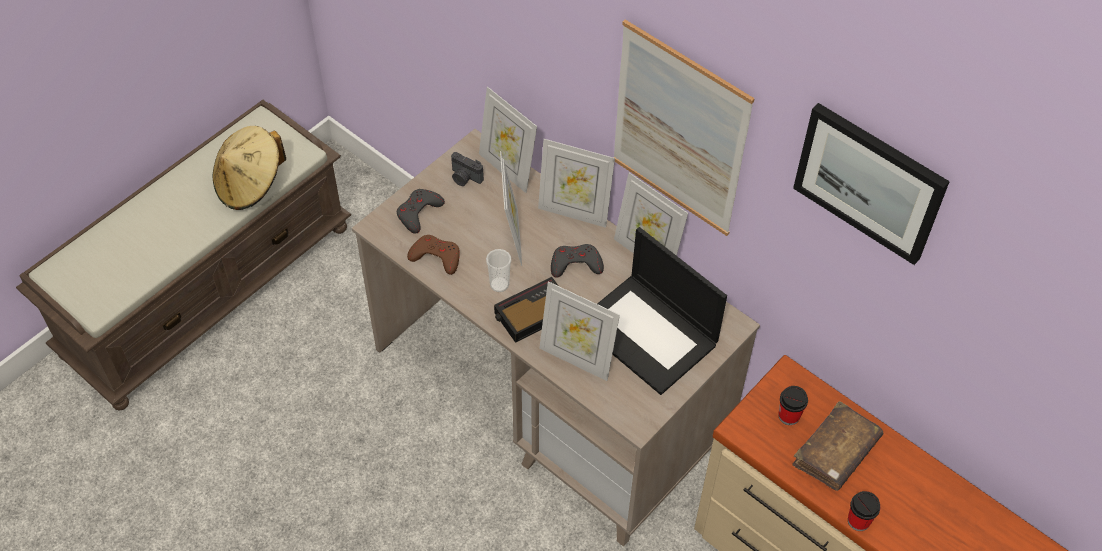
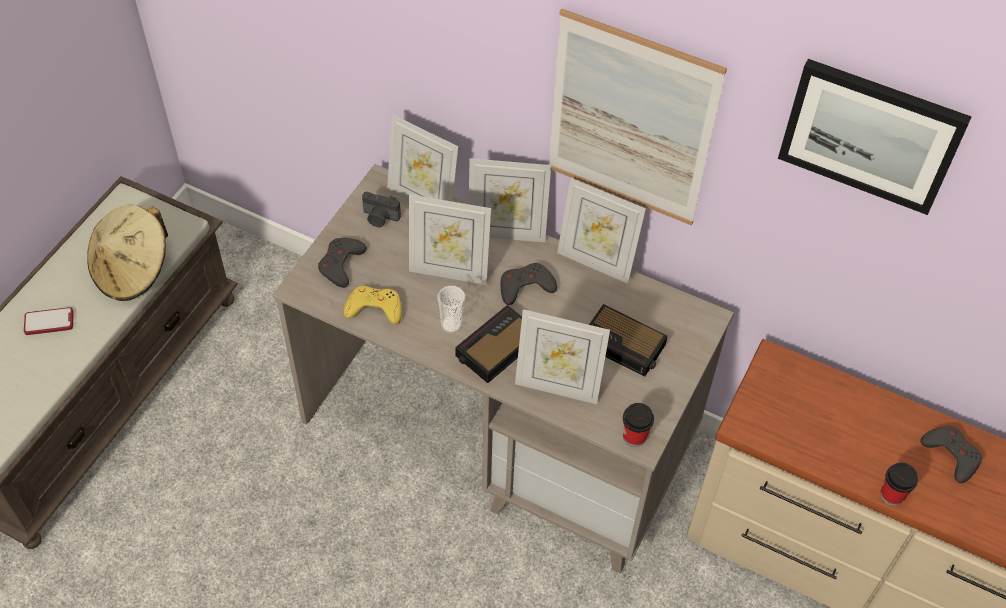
camera: 15 degrees left, 0 degrees up
brown game controller [407,235,460,275] -> yellow game controller [344,286,402,324]
picture frame [500,151,522,266] -> picture frame turned 120 degrees clockwise [409,194,491,285]
laptop [597,227,727,395] -> alarm clock [589,304,668,377]
cup [778,386,808,425] -> cup moved to [623,403,654,447]
brown book [793,401,884,491] -> none
none -> phone [24,307,73,335]
none -> grey game controller [920,426,982,483]

